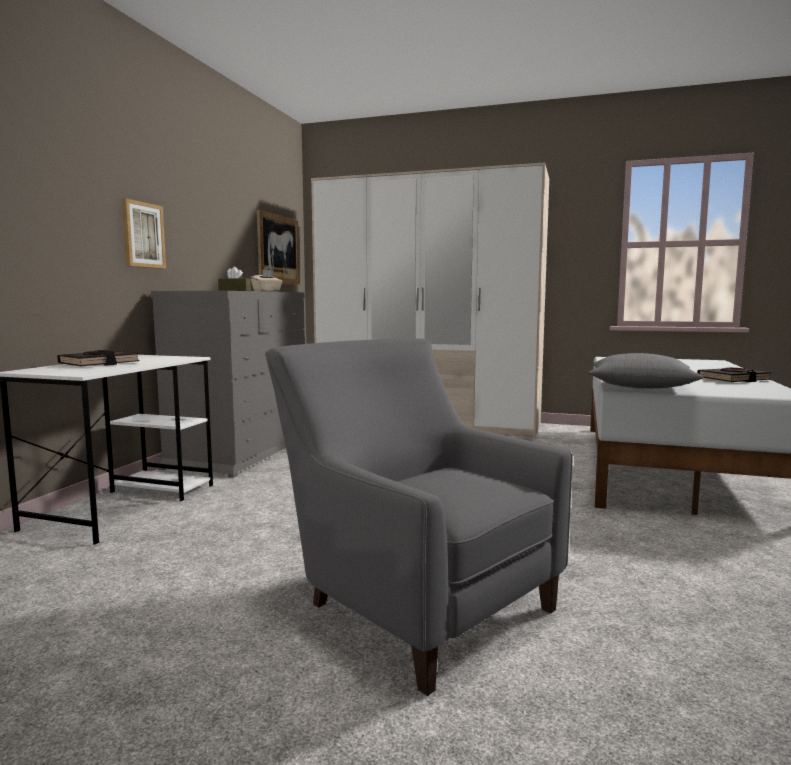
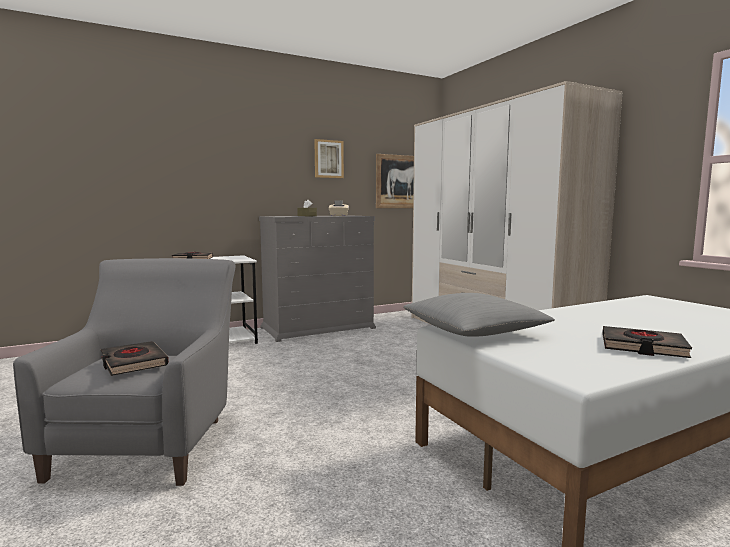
camera: 45 degrees right, 0 degrees up
picture [122,198,166,269] -> picture moved to [314,139,344,178]
none -> black book [101,341,169,376]

